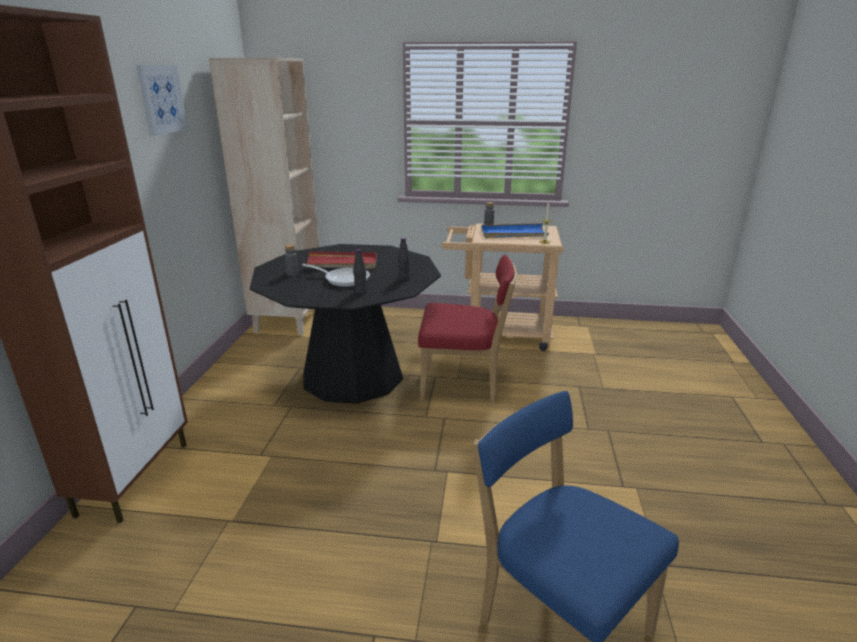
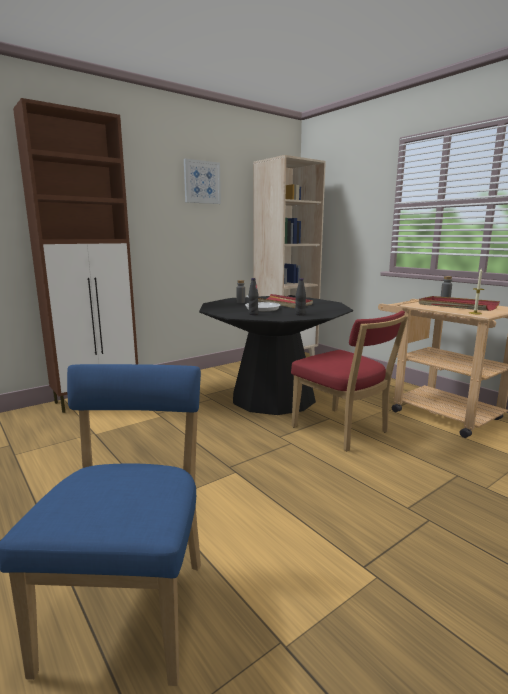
camera: 45 degrees right, 10 degrees down
blue tray [481,223,549,238] -> red tray [419,296,500,311]

